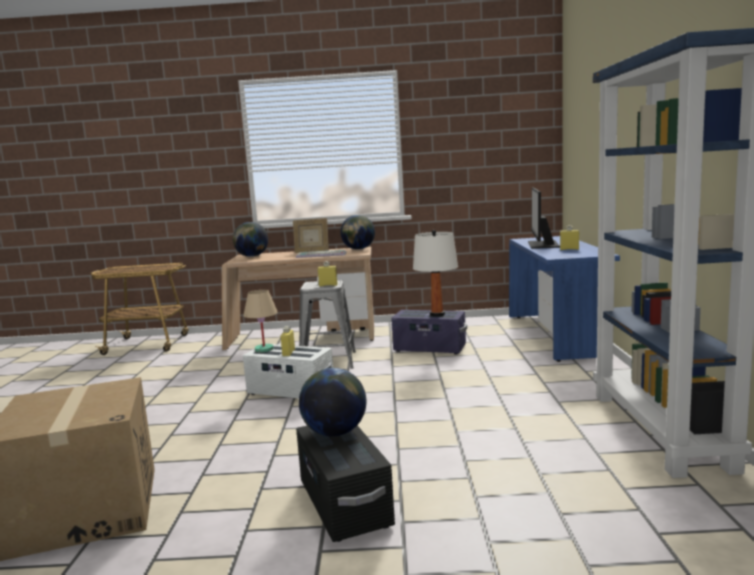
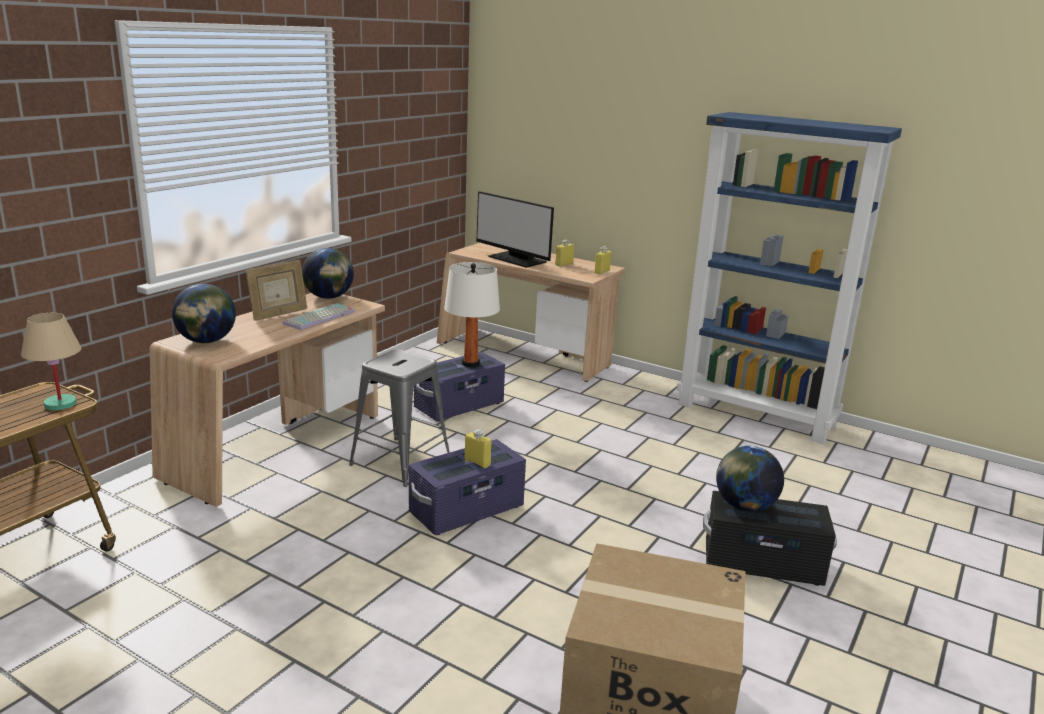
camera: 60 degrees left, 10 degrees up
beige table lamp [243,290,278,352] -> beige table lamp moved to [21,313,81,410]
white storage box [243,344,333,398] -> purple storage box [409,439,526,535]
yellow bottle [318,261,338,287] -> yellow bottle moved to [595,246,611,275]
blue desk [509,236,620,362] -> beige desk [437,243,626,382]

